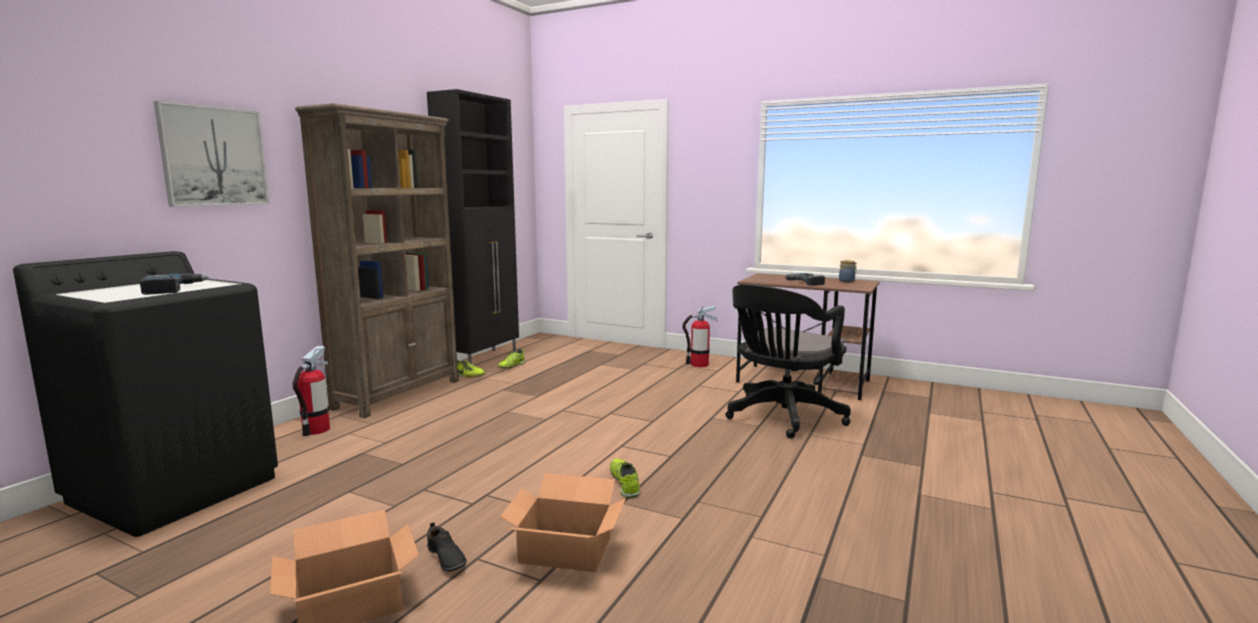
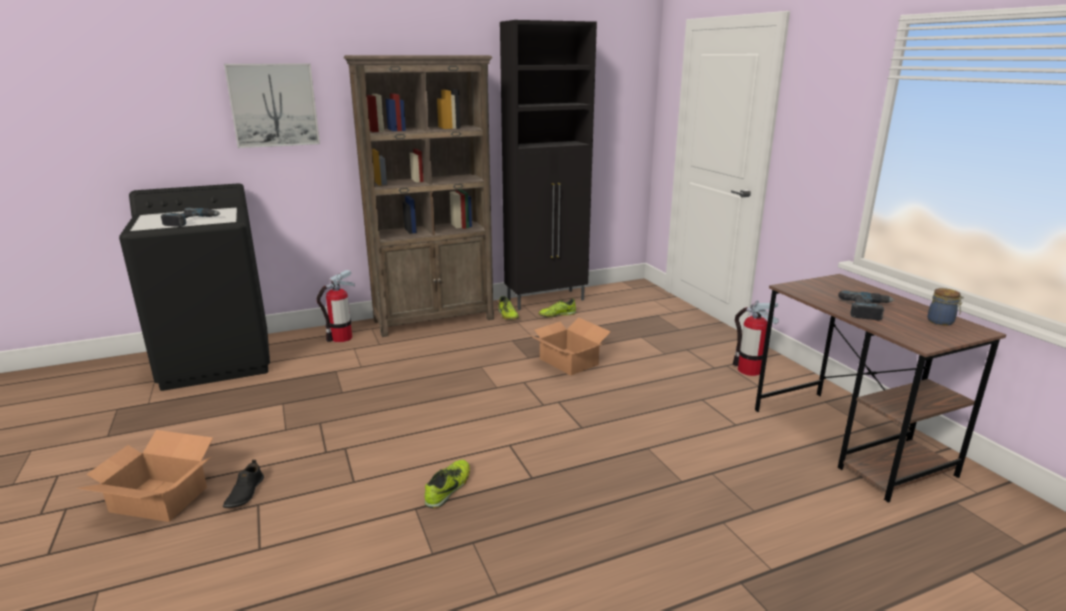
camera: 40 degrees right, 10 degrees up
cardboard box [500,473,626,572] -> cardboard box moved to [529,317,611,375]
black office chair [726,285,851,439] -> none

